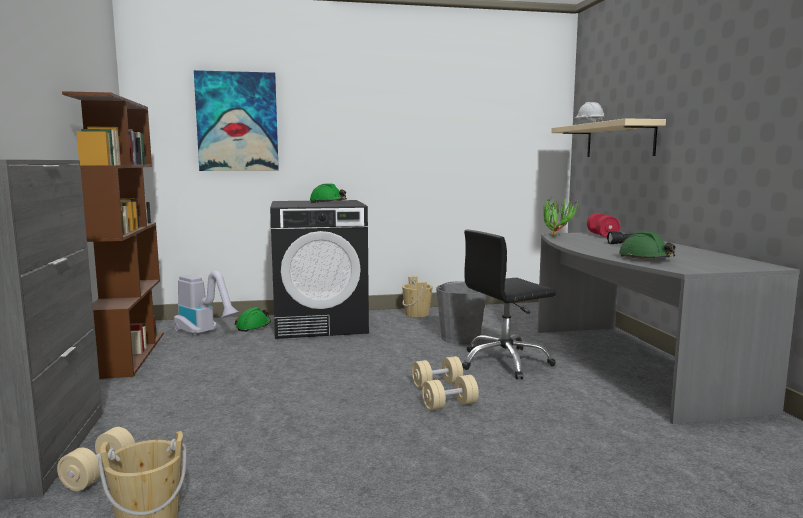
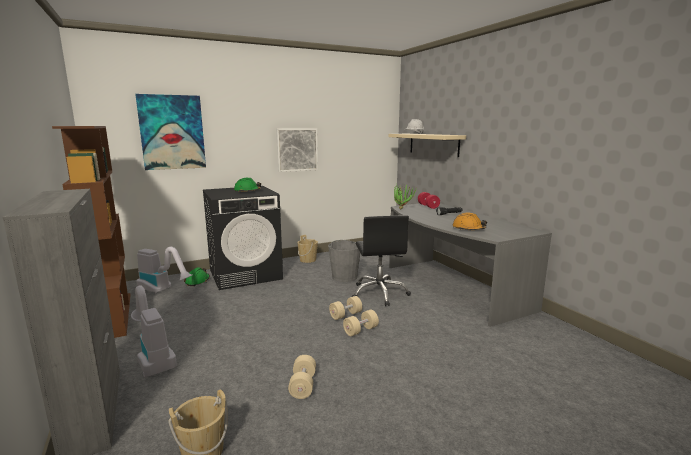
camera: 15 degrees left, 5 degrees up
beige dumbbell [57,427,135,491] -> beige dumbbell moved to [288,355,316,399]
black office chair [462,230,556,379] -> black office chair turned 60 degrees counterclockwise [352,215,411,306]
green hard hat [619,231,675,259] -> orange hard hat [452,213,487,230]
none -> vacuum cleaner [131,285,177,378]
none -> picture [276,128,318,172]

